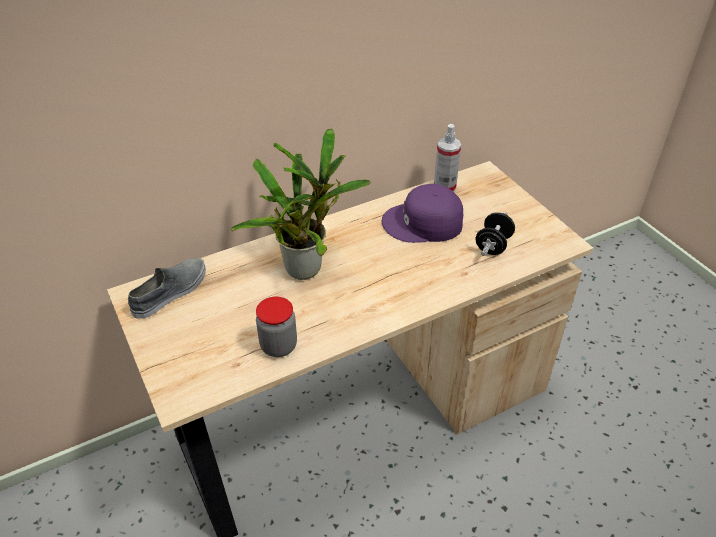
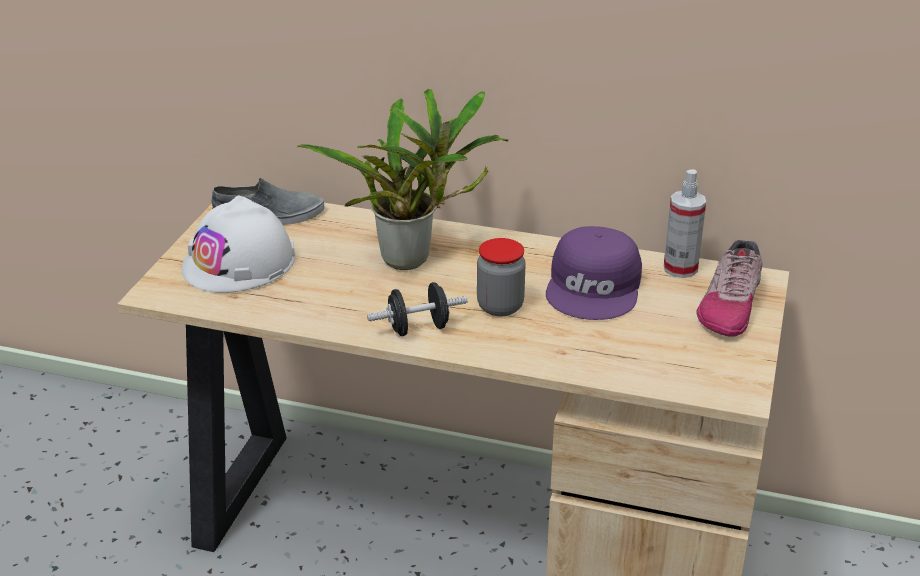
camera: 45 degrees right, 10 degrees down
jar [256,297,297,357] -> jar moved to [477,238,526,316]
purple cap [382,184,463,243] -> purple cap turned 120 degrees counterclockwise [546,226,642,320]
black dumbbell [476,212,515,256] -> black dumbbell moved to [367,282,468,336]
none -> white hard hat [181,196,295,293]
none -> shoe [696,240,762,337]

